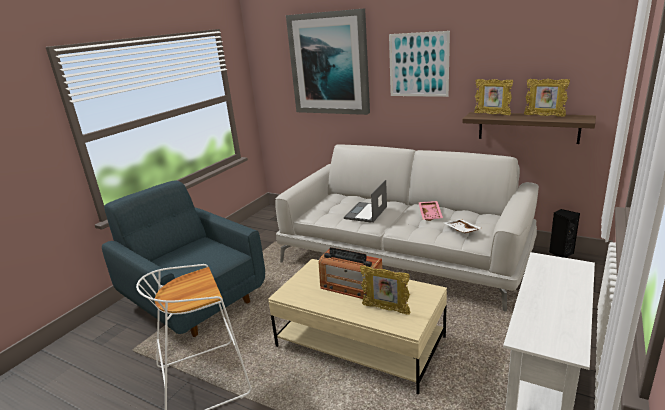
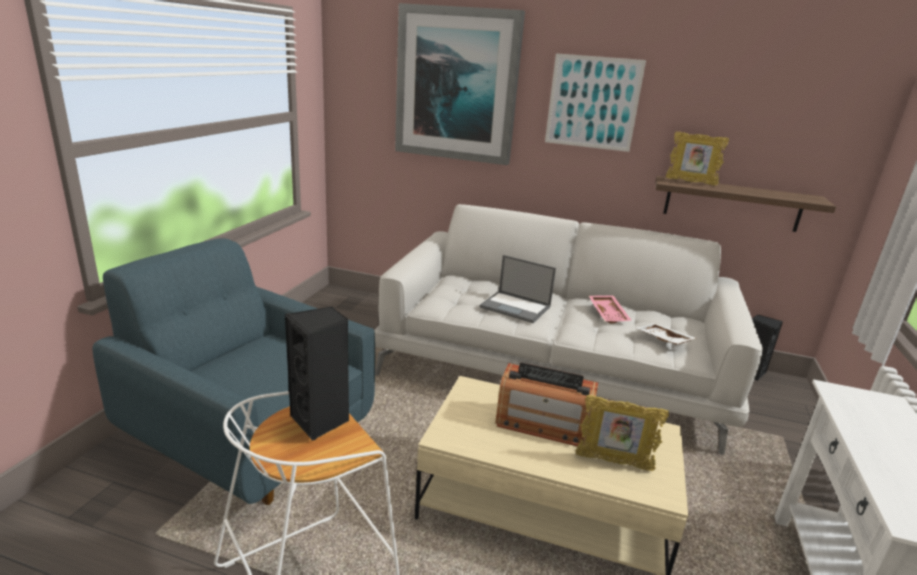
camera: 15 degrees left, 0 degrees up
laptop [344,180,387,223] -> laptop turned 75 degrees counterclockwise [480,255,556,323]
picture frame [524,79,570,117] -> none
none -> black speaker [285,307,349,441]

